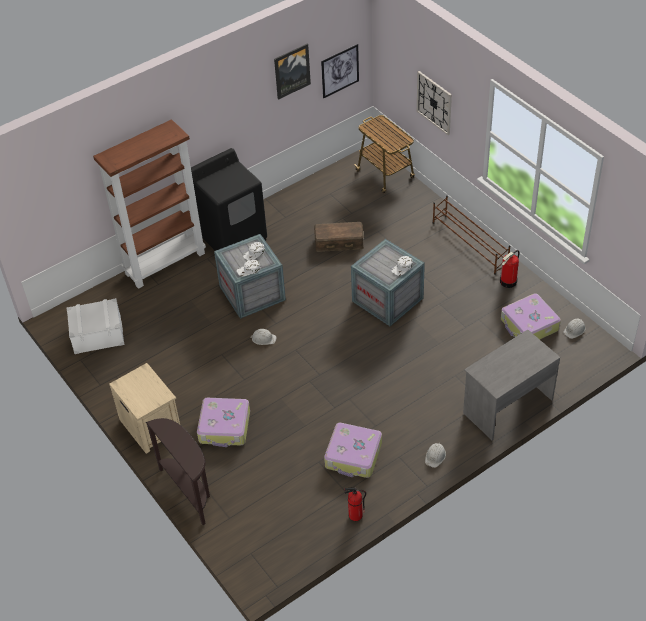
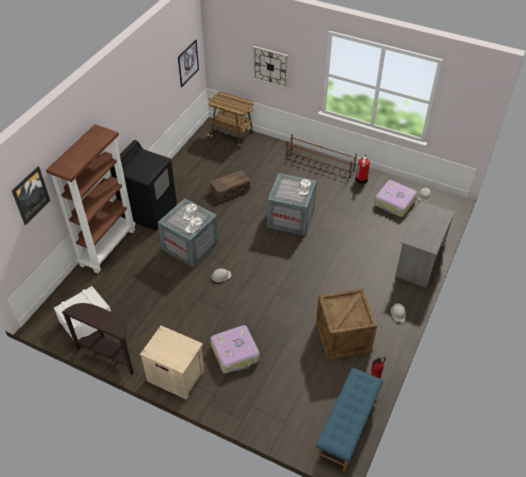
camera: 30 degrees left, 0 degrees up
brown console table [146,418,210,525] -> brown console table moved to [62,303,134,375]
picture [274,44,311,100] -> picture moved to [12,166,50,225]
suitcase [324,423,382,478] -> crate [316,289,377,360]
none -> blue bench [316,368,383,472]

